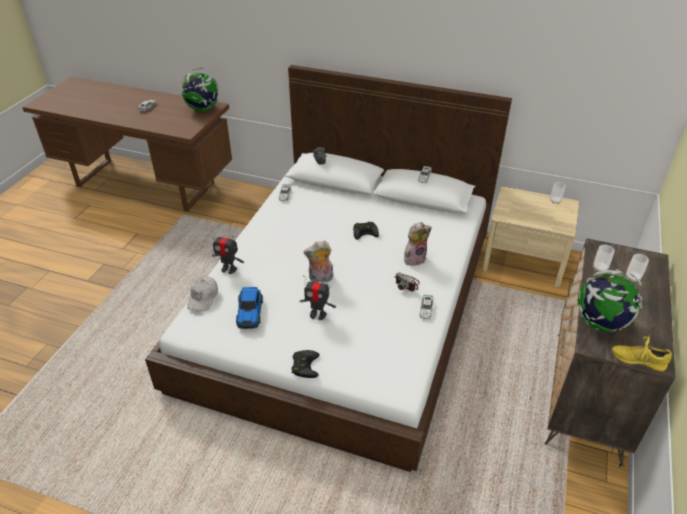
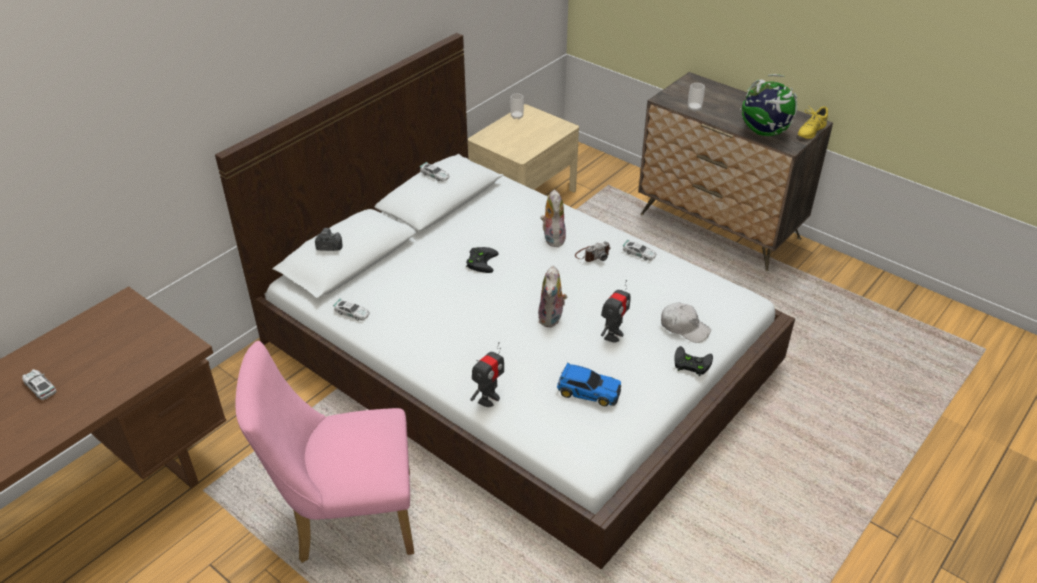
camera: 70 degrees left, 0 degrees up
globe [181,68,219,111] -> none
white cap [187,276,218,311] -> white cap moved to [661,303,711,343]
cup [626,254,649,282] -> none
none -> pink chair [235,341,414,563]

